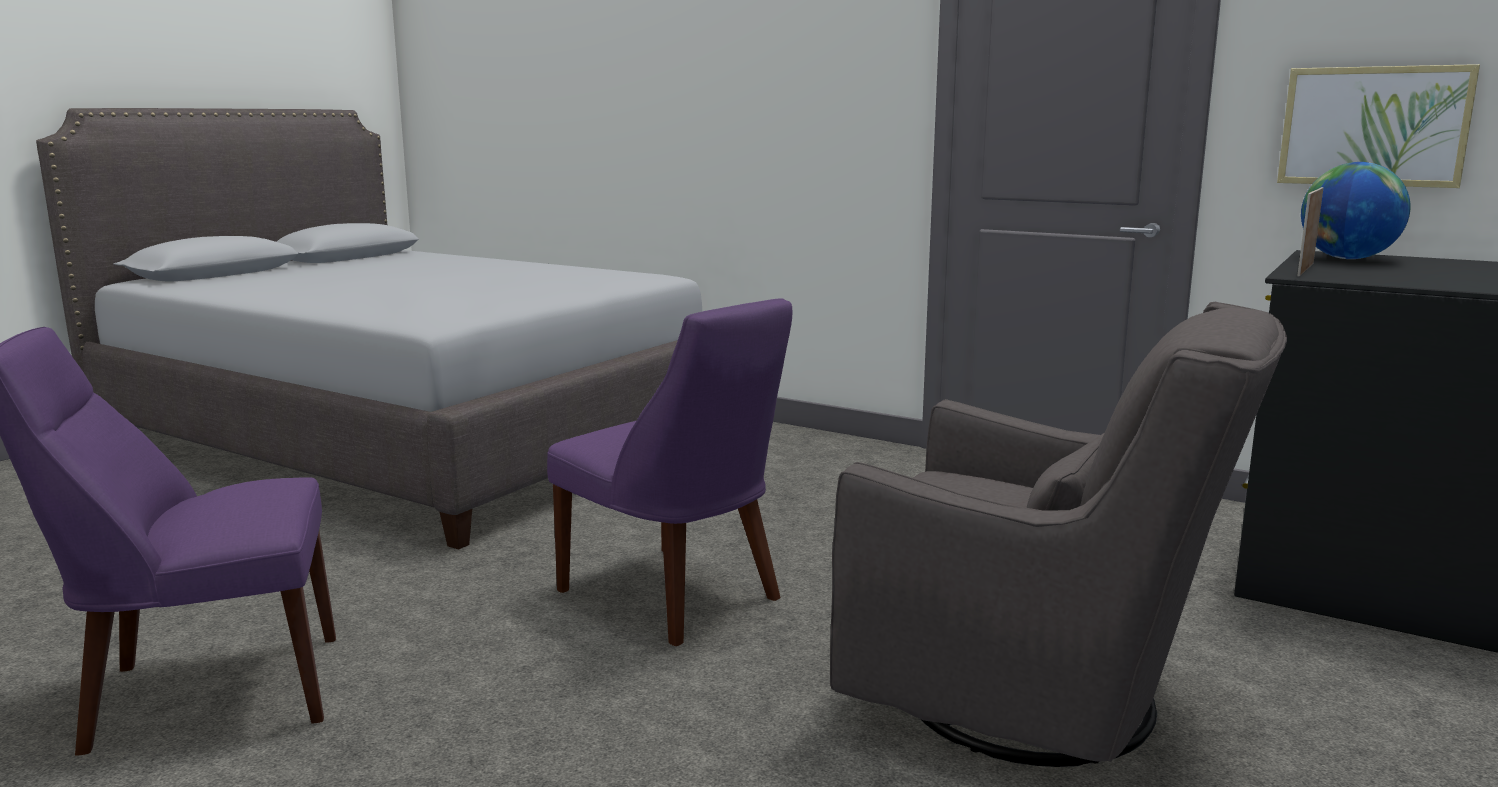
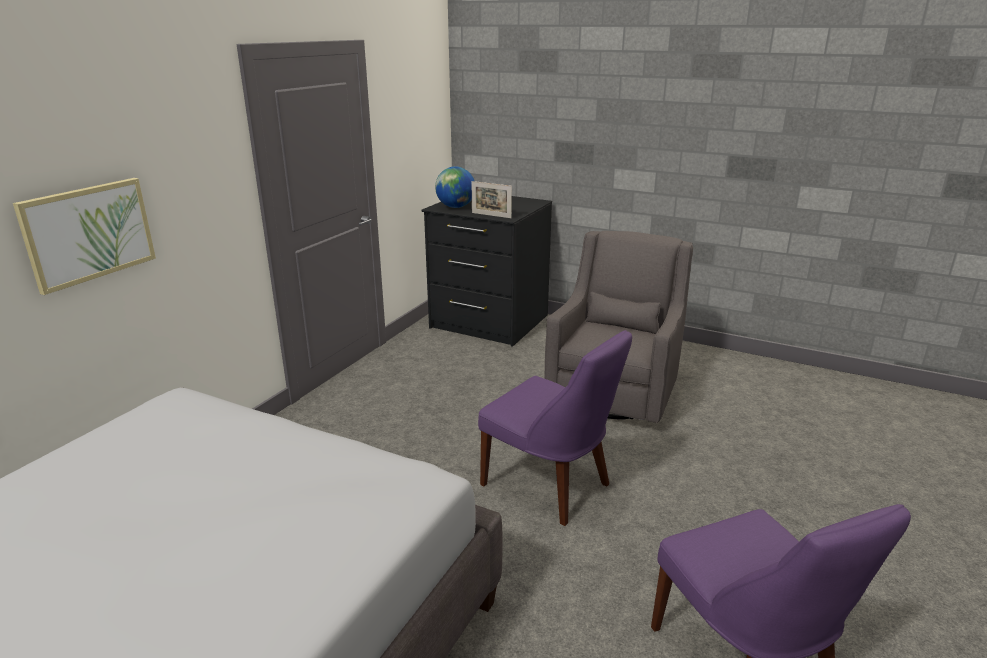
camera: 95 degrees left, 10 degrees up
purple chair [547,298,792,646] -> purple chair turned 90 degrees clockwise [478,330,632,526]
picture [1277,64,1480,188] -> picture moved to [13,178,156,295]

